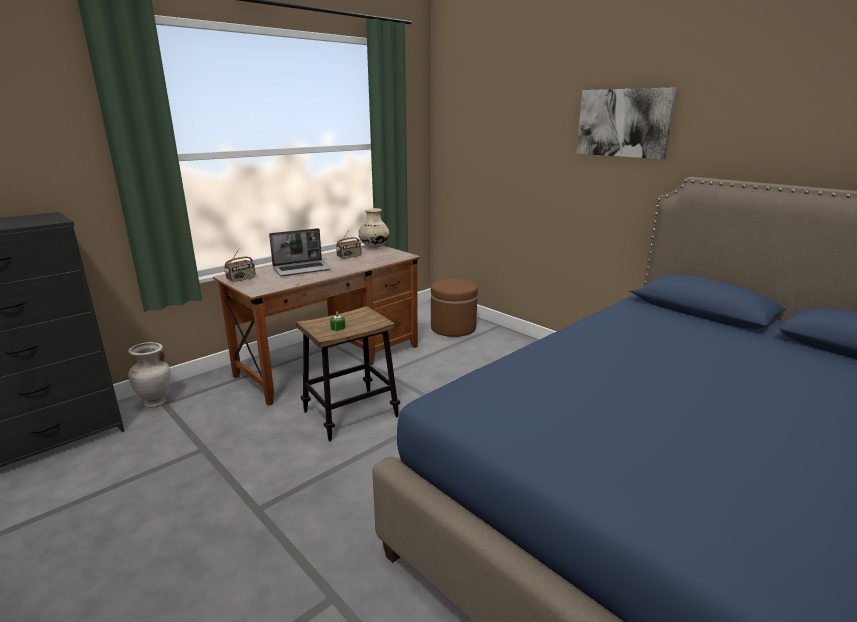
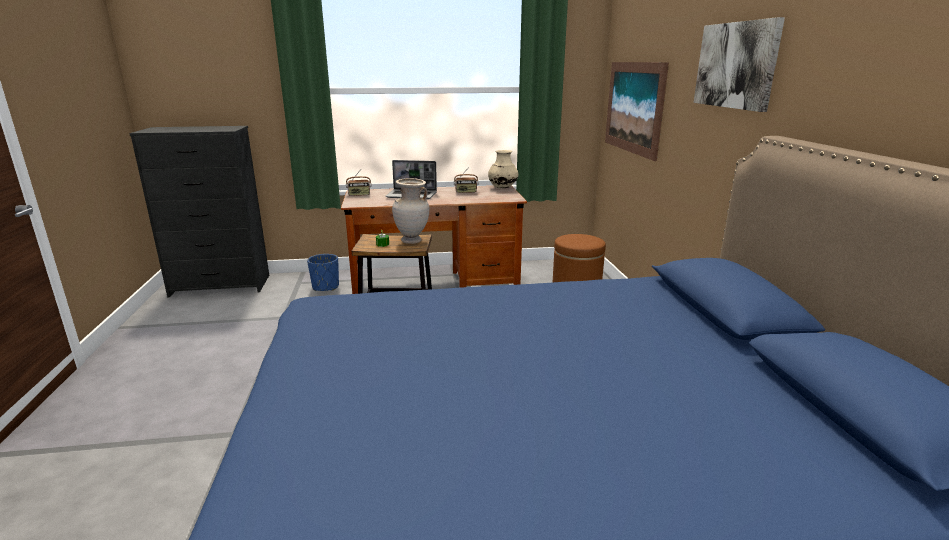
camera: 35 degrees right, 0 degrees up
beige vase [128,342,171,408] -> beige vase moved to [392,178,429,244]
none -> blue planter [307,254,339,291]
none -> picture [605,62,669,161]

